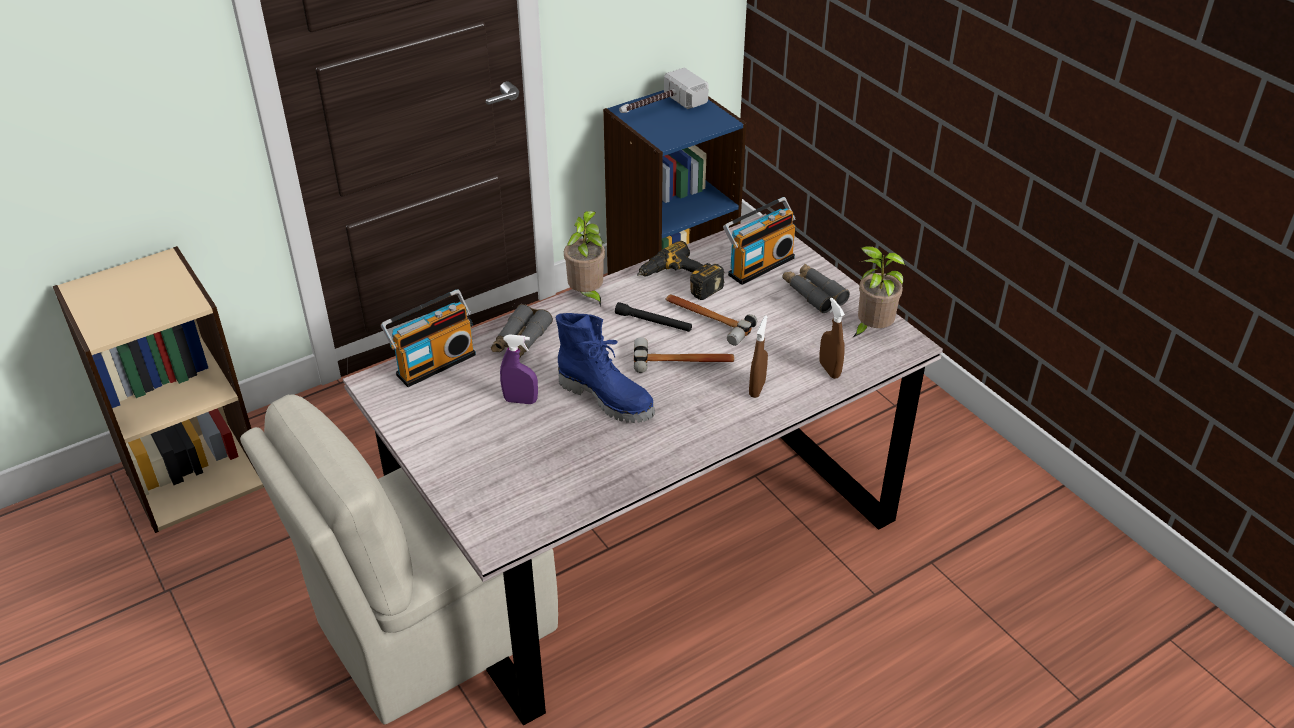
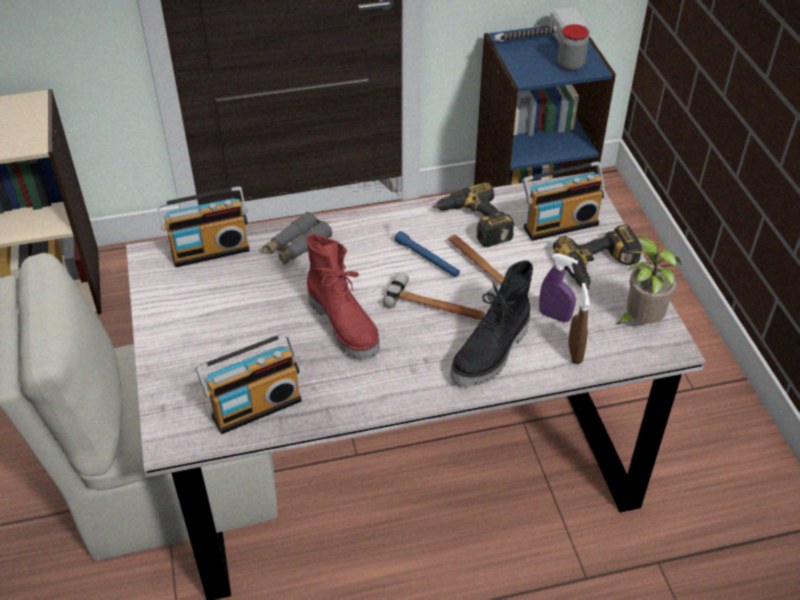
camera: 20 degrees right, 5 degrees up
purple spray bottle [500,334,538,404] -> purple spray bottle moved to [539,253,578,322]
blue boot [556,313,655,423] -> red boot [306,234,380,360]
potted plant [564,211,605,307] -> none
black flashlight [615,302,692,332] -> blue flashlight [395,231,460,277]
brown spray bottle [749,315,768,398] -> black boot [450,261,533,386]
grey binoculars [782,263,850,313] -> power drill [553,224,642,289]
none -> radio [196,333,302,434]
none -> jar [558,24,589,71]

